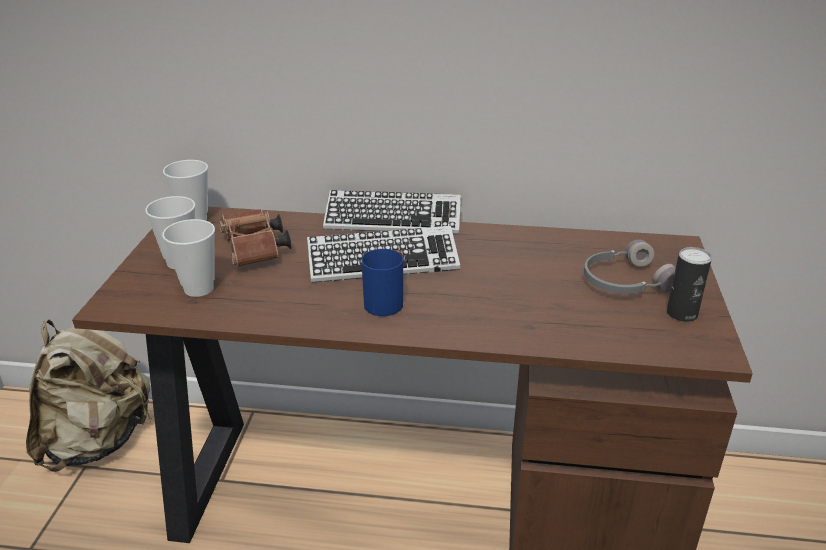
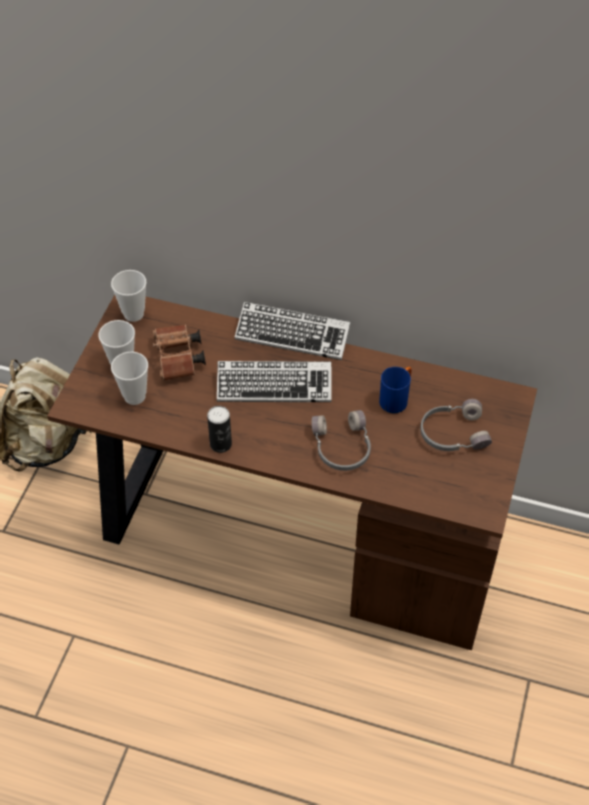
camera: 10 degrees right, 20 degrees up
blue mug [361,249,403,316] -> blue mug moved to [379,367,412,413]
can [667,247,712,322] -> can moved to [207,406,232,453]
none -> grey headphones [312,410,371,471]

